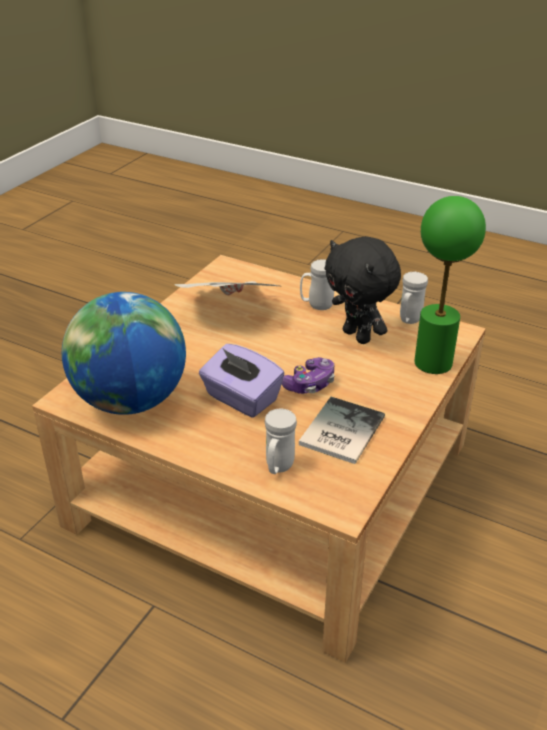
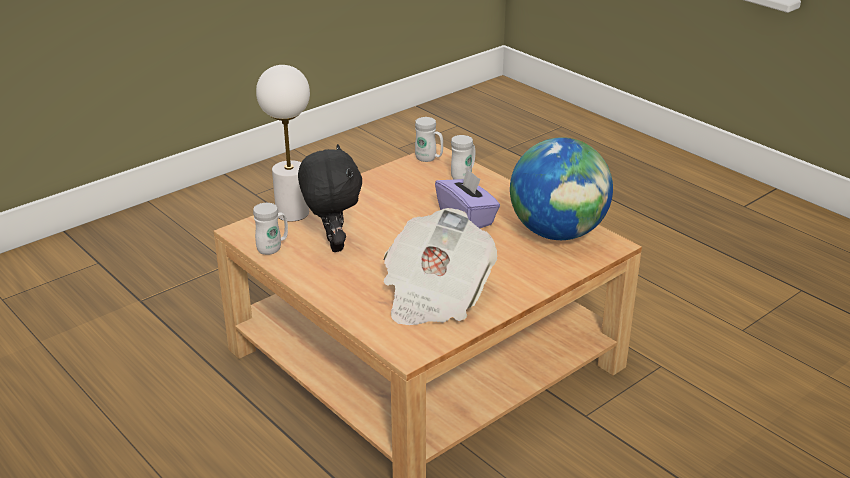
camera: 160 degrees left, 5 degrees down
game controller [282,357,335,394] -> none
book [299,397,385,464] -> none
white mug [300,259,334,310] -> white mug moved to [415,117,443,162]
green table lamp [414,196,486,374] -> white table lamp [256,65,310,221]

